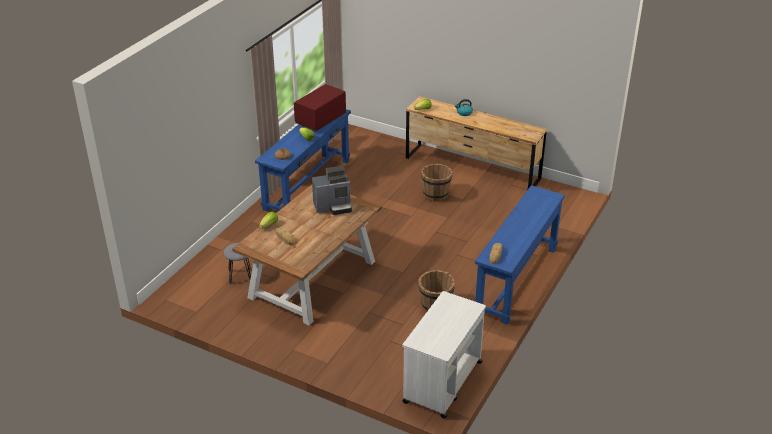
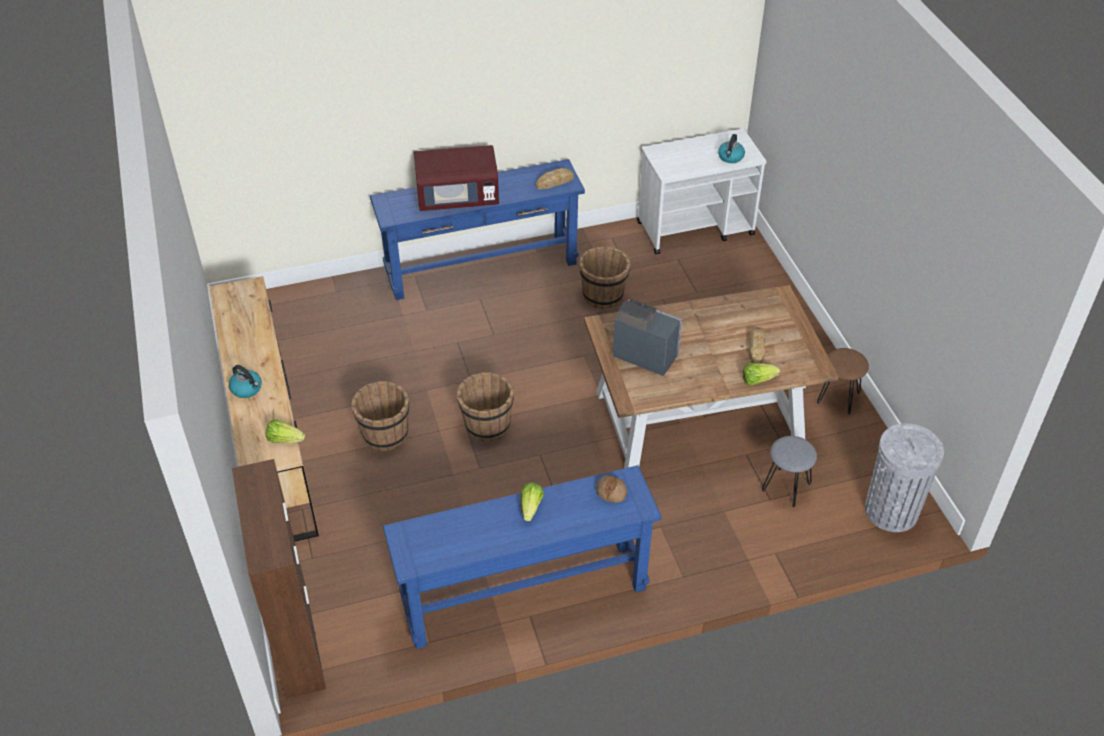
camera: 135 degrees left, 10 degrees up
red microwave [294,84,346,132] -> red microwave moved to [414,145,499,211]
none -> brown cabinet [232,459,326,699]
none -> brown bucket [457,372,514,442]
none -> kettle [718,134,745,163]
none -> brown stool [817,348,869,415]
none -> grey trash can [865,423,944,532]

